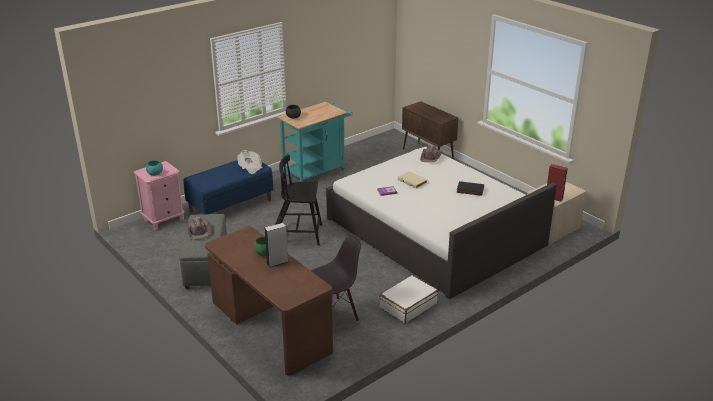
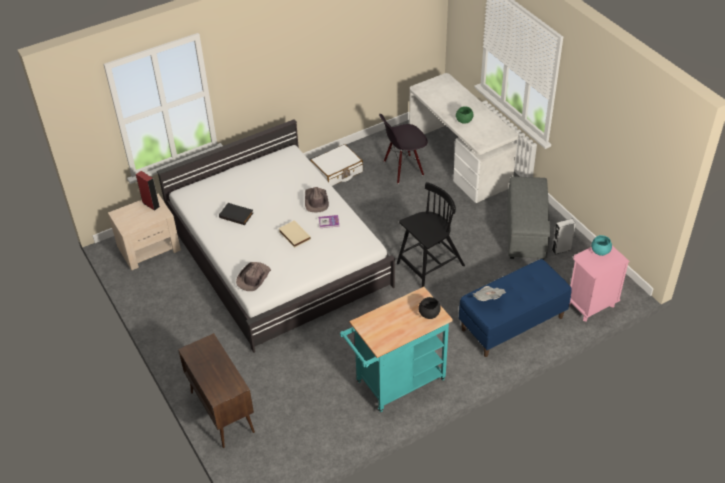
camera: 170 degrees left, 15 degrees up
brown hat [186,217,210,240] -> brown hat moved to [305,187,329,212]
brown desk [205,226,333,376] -> white desk [409,73,519,203]
grey speaker [264,223,288,267] -> grey speaker moved to [552,219,576,255]
black chair [275,154,322,246] -> black chair turned 45 degrees counterclockwise [397,182,465,287]

